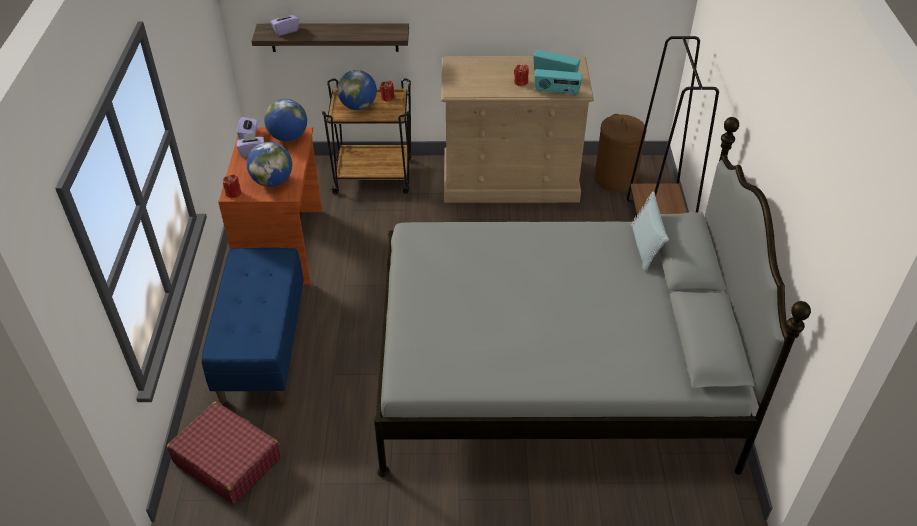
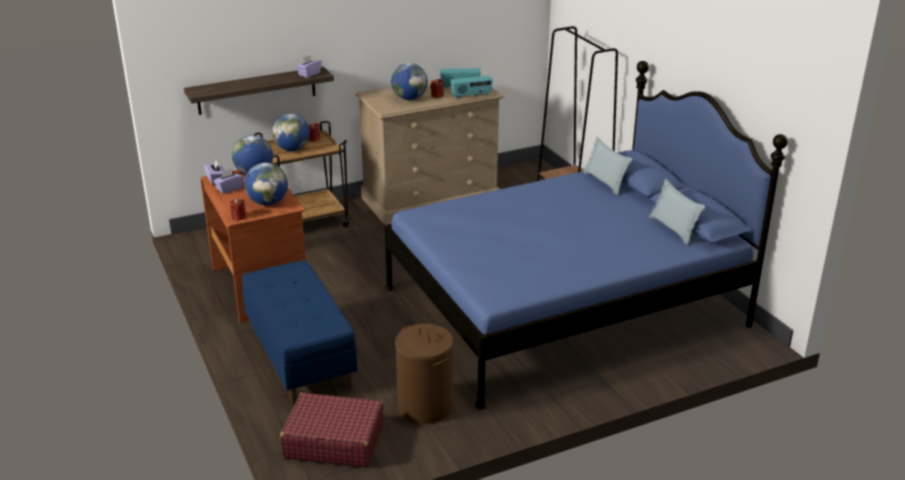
camera: 25 degrees left, 15 degrees down
purple tissue box [270,10,299,36] -> purple tissue box moved to [296,55,322,78]
grey bed [374,117,811,477] -> blue bed [384,61,788,410]
brown laundry basket [594,114,647,192] -> brown laundry basket moved to [395,324,454,424]
none -> globe [391,63,428,100]
none -> blue pillow [649,179,705,245]

